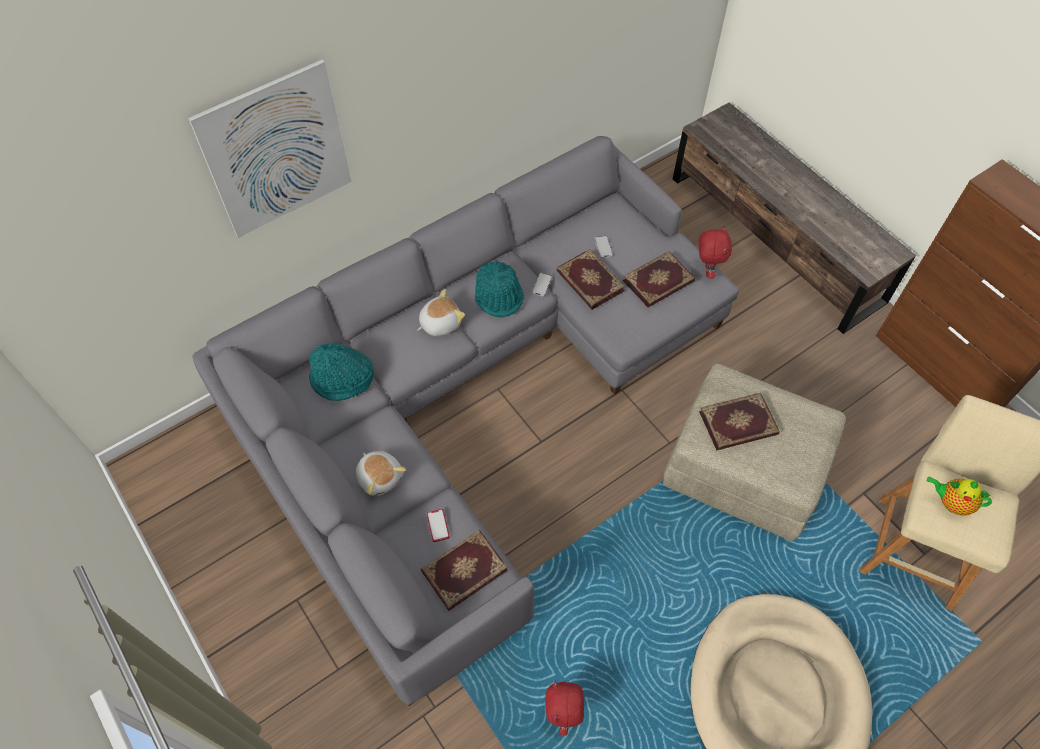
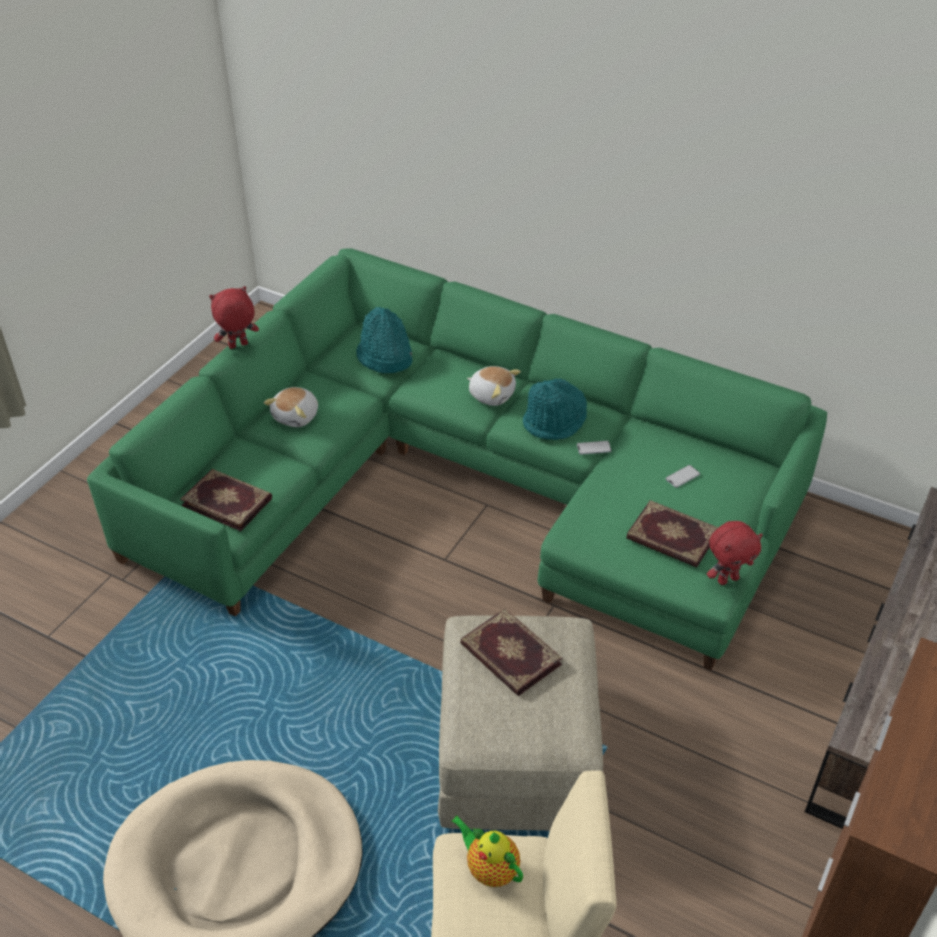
camera: 65 degrees right, 15 degrees down
picture [188,60,351,238] -> none
grey sofa [192,136,739,706] -> green sofa [87,248,827,671]
phone [427,509,450,542] -> none
red plush toy [545,680,584,735] -> red plush toy moved to [209,286,259,349]
book [556,249,625,310] -> none
teapot [927,477,992,515] -> teapot turned 45 degrees counterclockwise [452,815,523,887]

